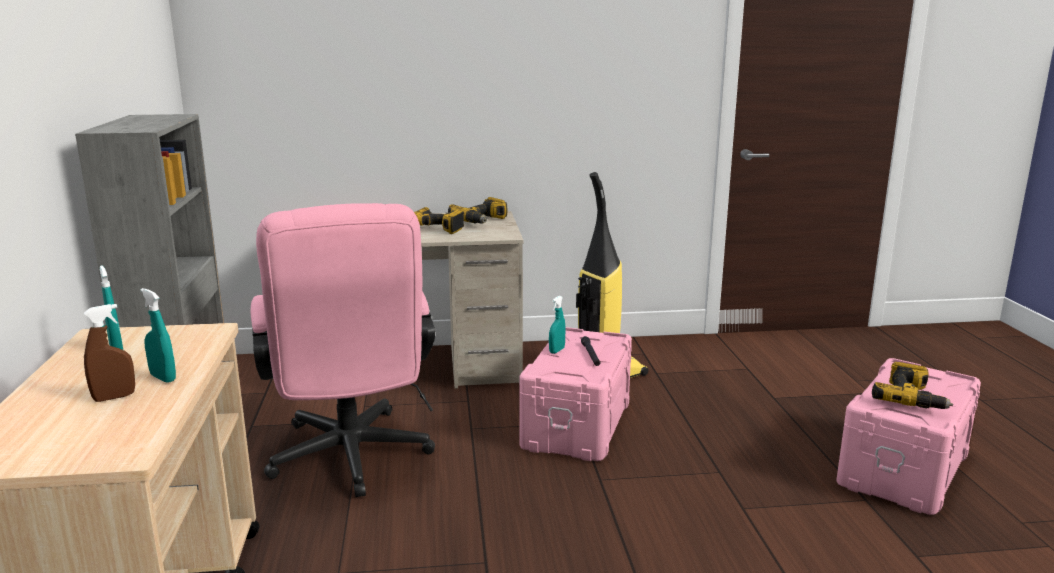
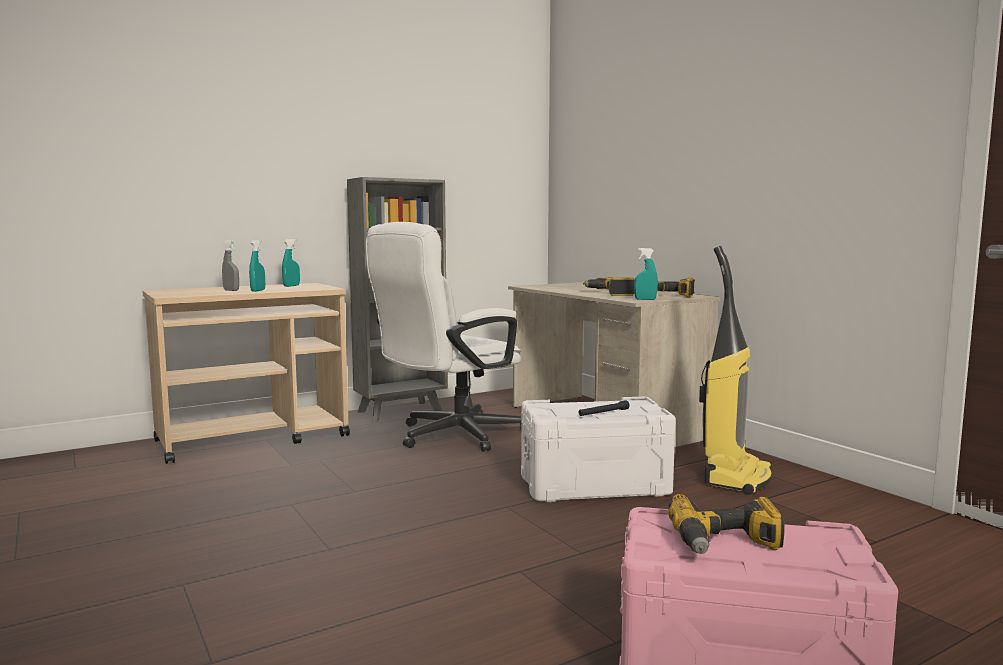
camera: 65 degrees right, 10 degrees down
brown spray bottle [84,304,135,402] -> grey spray bottle [222,240,239,291]
pink office chair [251,203,435,497] -> white office chair [366,222,522,452]
pink storage box [519,327,632,461] -> white storage box [521,397,676,502]
turquoise spray bottle [549,296,566,354] -> turquoise spray bottle moved to [634,248,658,300]

